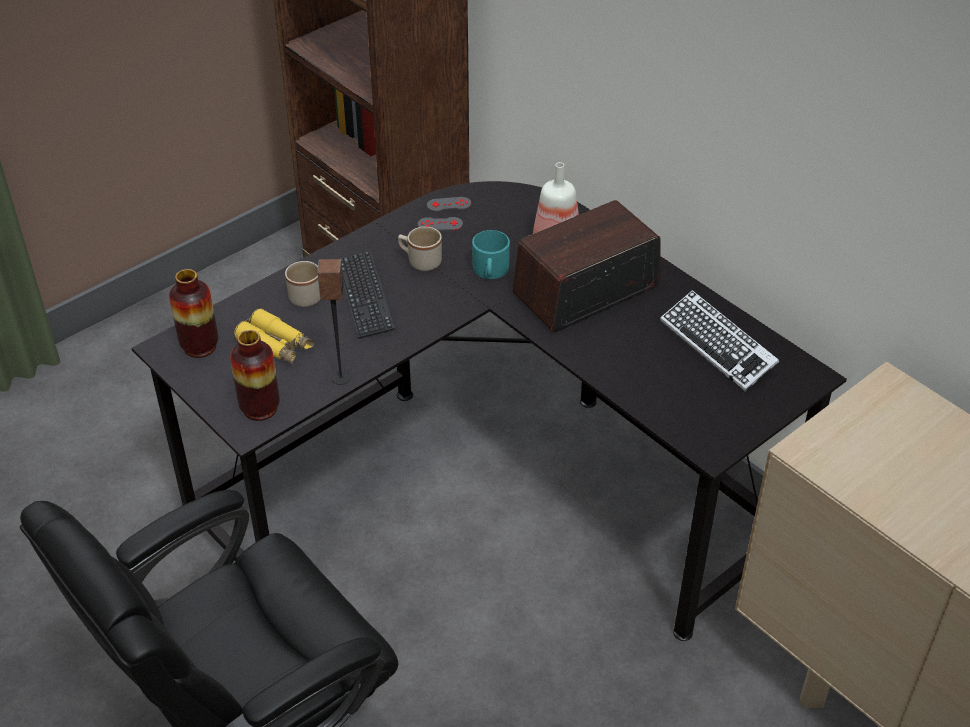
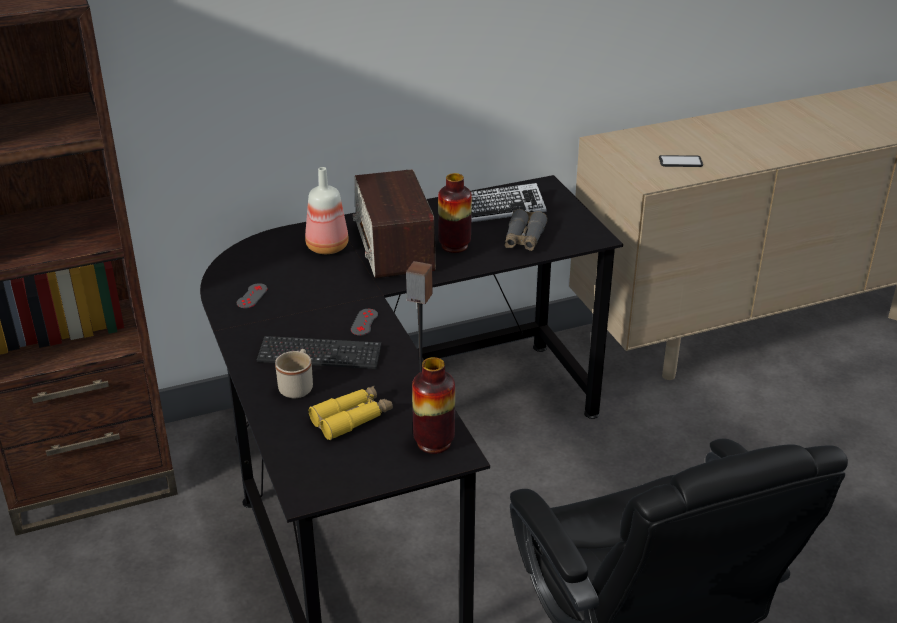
camera: 70 degrees left, 10 degrees down
vase [169,269,218,358] -> vase moved to [438,173,472,253]
beige mug [398,227,442,271] -> none
grey game controller [427,197,471,212] -> grey game controller moved to [351,309,378,336]
turquoise mug [472,230,510,279] -> none
none -> grey binoculars [505,209,548,251]
none -> phone [659,155,703,167]

